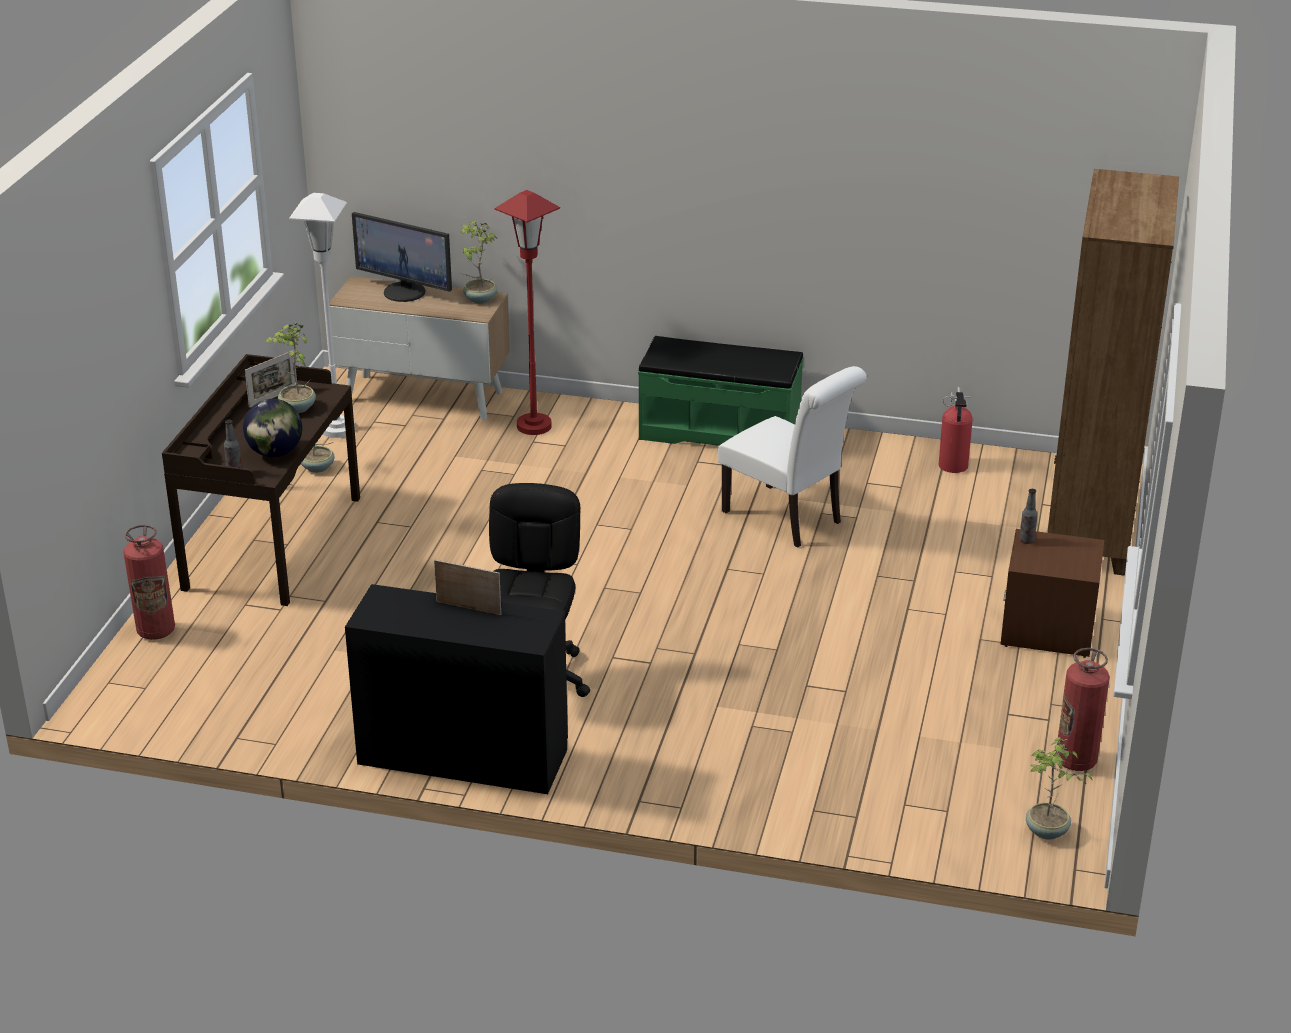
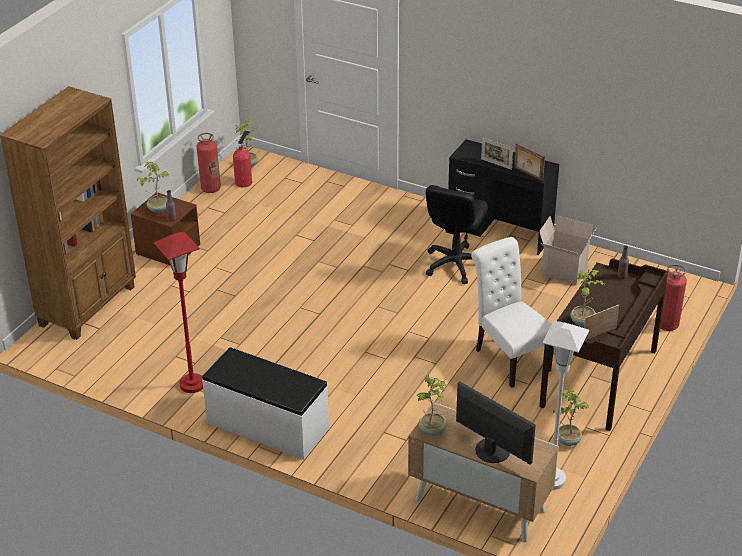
camera: 165 degrees left, 5 degrees up
globe [243,399,302,457] -> none
red floor lamp [494,190,560,435] -> red floor lamp moved to [154,232,203,393]
green bench [638,336,803,446] -> white bench [202,347,329,460]
white chair [718,366,867,547] -> white chair moved to [471,237,554,388]
fire extinguisher [939,387,973,473] -> fire extinguisher moved to [233,130,252,187]
none -> potted plant [137,162,169,213]
none -> picture frame [514,143,545,181]
none -> cardboard box [539,216,597,285]

